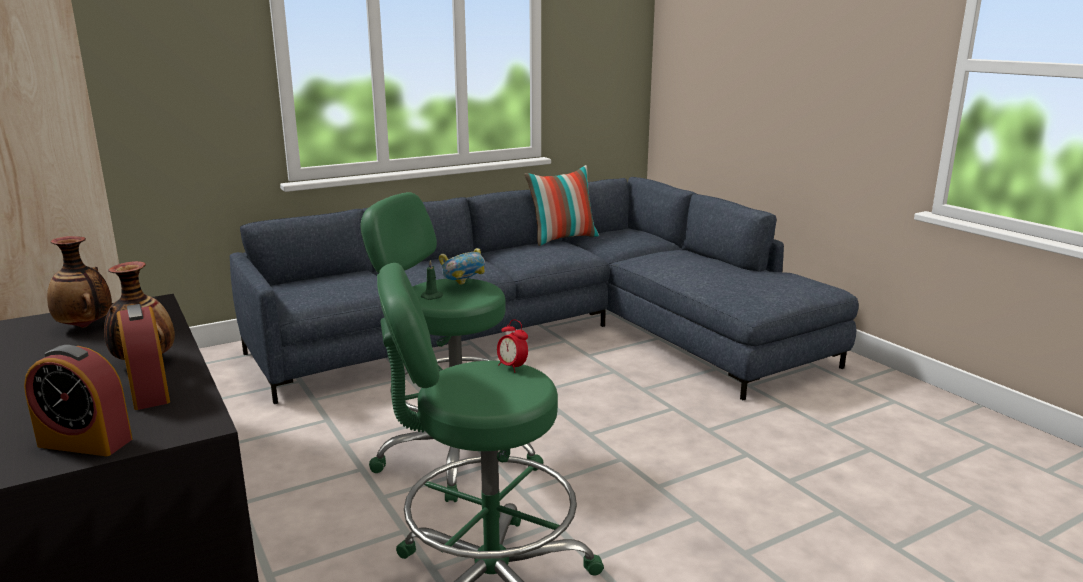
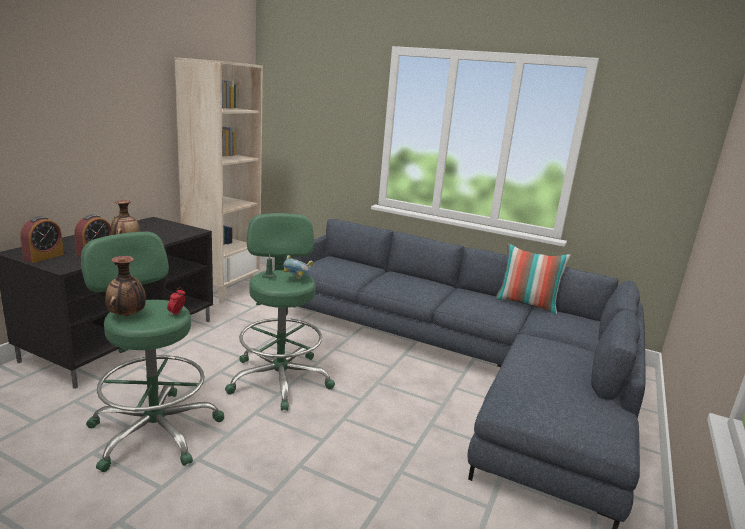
camera: 55 degrees right, 0 degrees up
alarm clock [24,345,132,456] -> alarm clock turned 135 degrees counterclockwise [20,216,64,263]
vase [47,236,112,328] -> vase moved to [105,256,146,316]

